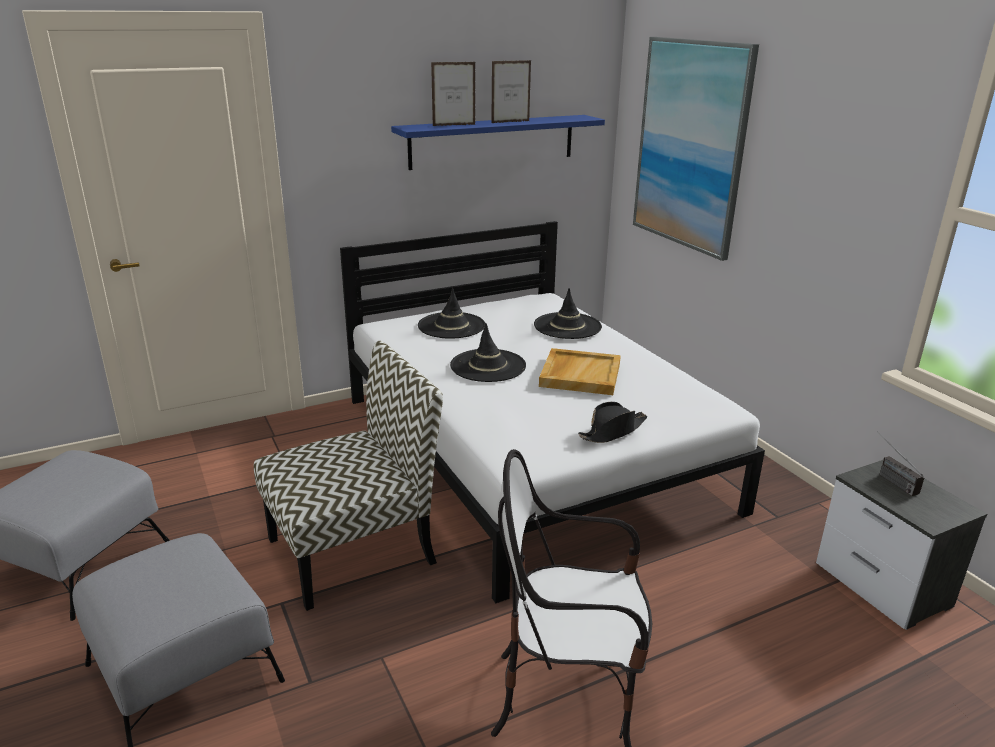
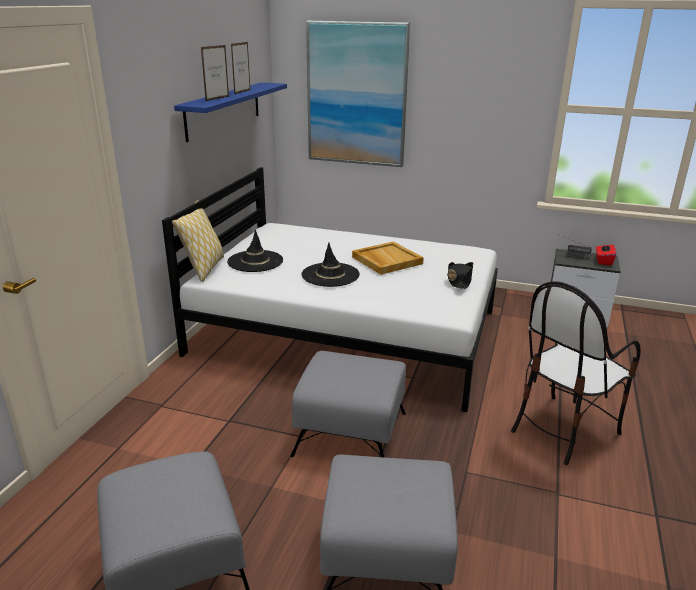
camera: 45 degrees left, 0 degrees up
chair [254,341,443,611] -> grey ottoman [290,351,406,457]
black hat [534,288,602,339] -> none
none -> pillow [172,200,224,282]
none -> red tissue box [596,245,616,266]

